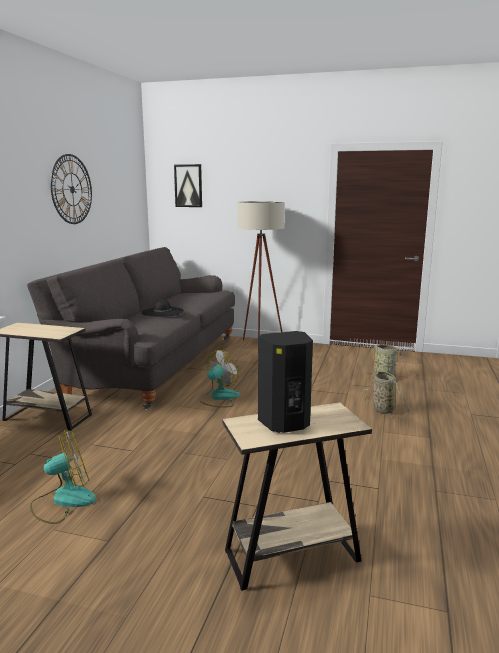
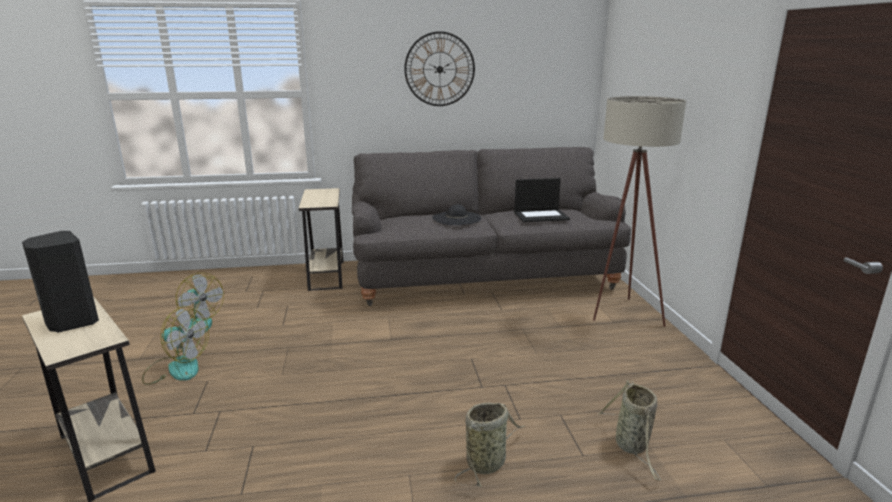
camera: 65 degrees right, 5 degrees up
picture [174,164,202,207] -> none
fan [200,350,240,407] -> fan moved to [142,306,209,385]
none -> laptop [514,178,570,222]

